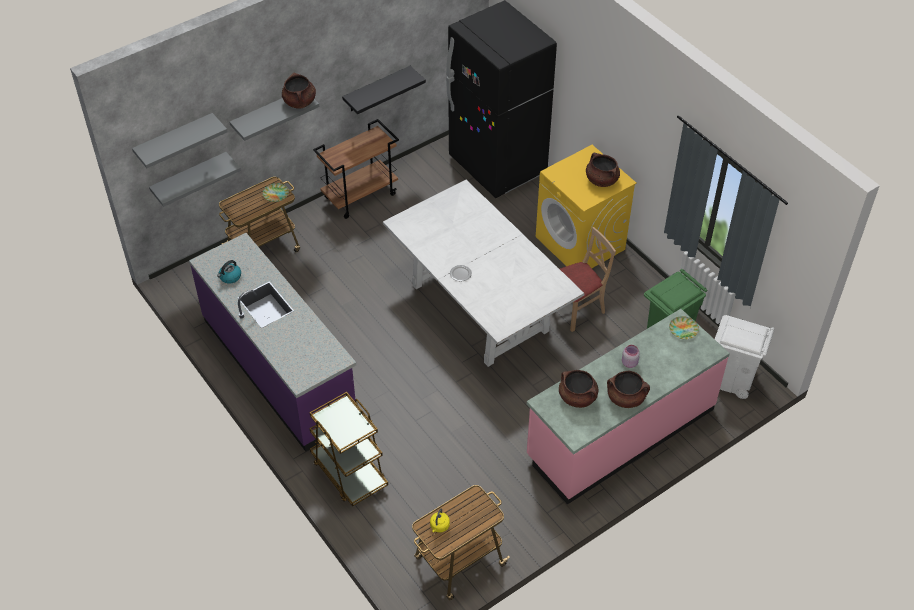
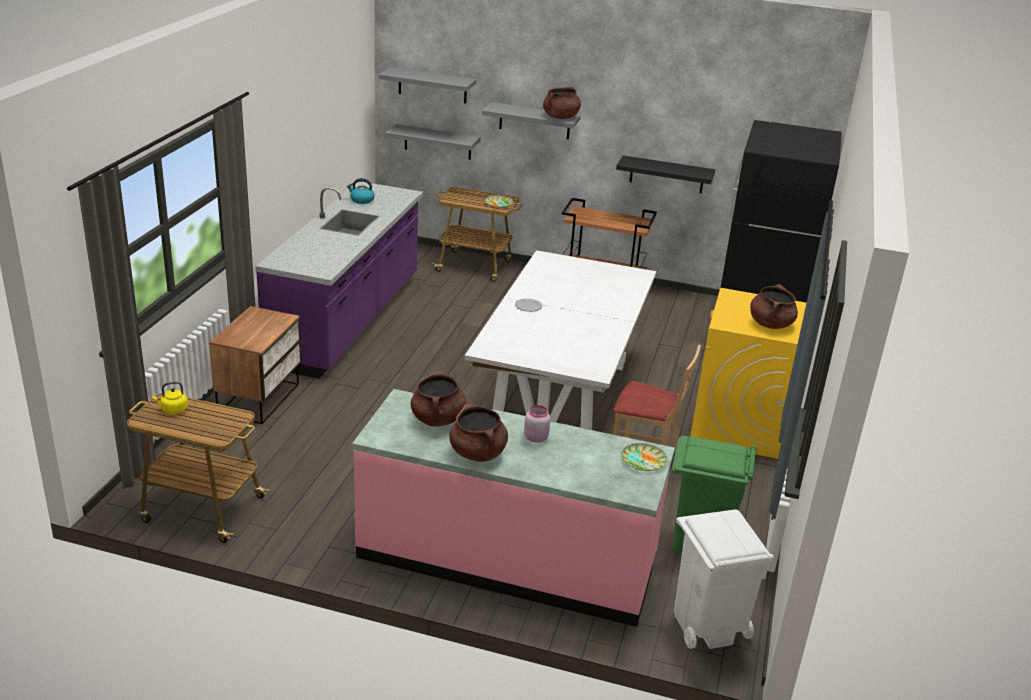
camera: 50 degrees right, 20 degrees down
brown cart [309,392,388,507] -> nightstand [209,306,301,424]

